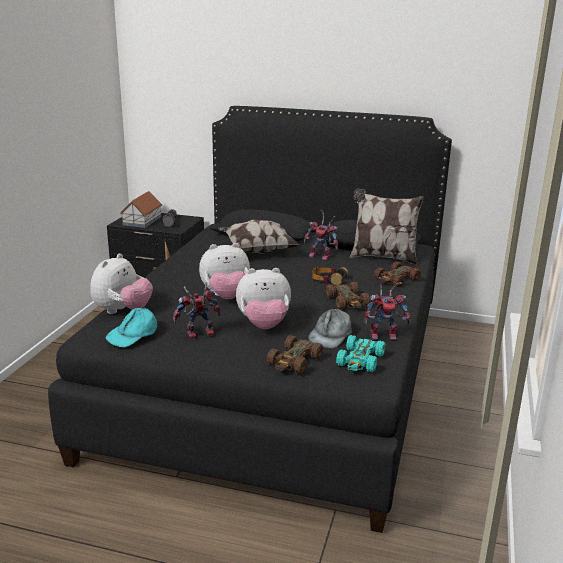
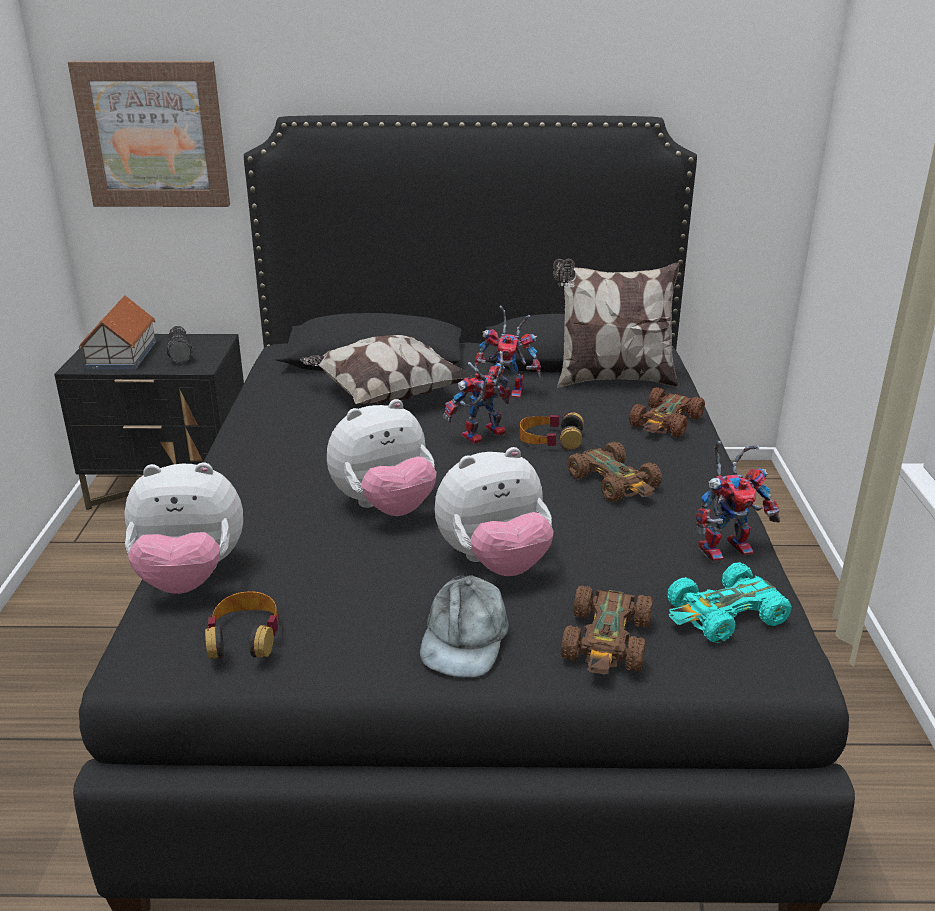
camera: 15 degrees left, 5 degrees up
plush toy [90,253,153,314] -> plush toy turned 75 degrees clockwise [125,462,243,594]
turquoise cap [106,307,157,347] -> headphones [205,591,279,659]
toy robot [173,282,220,339] -> toy robot moved to [443,351,511,444]
grey cap [308,308,352,348] -> grey cap moved to [420,573,509,678]
turquoise toy car [336,335,386,372] -> turquoise toy car turned 60 degrees clockwise [668,562,792,643]
none -> picture [68,61,230,207]

